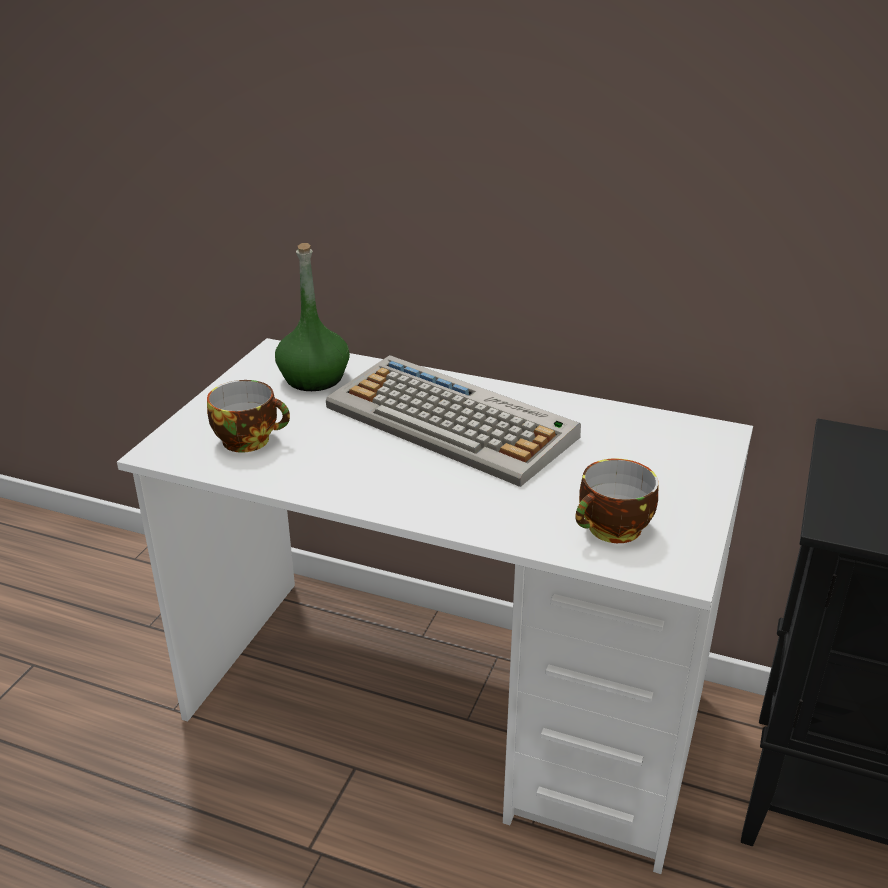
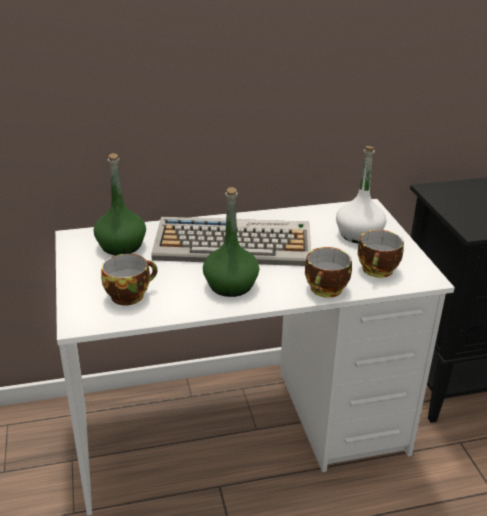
camera: 35 degrees left, 0 degrees up
none -> green bottle [203,187,259,297]
none -> cup [305,247,352,298]
none -> white bottle [336,146,386,244]

